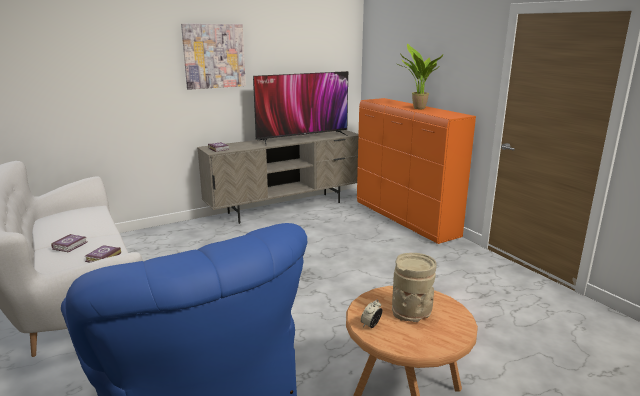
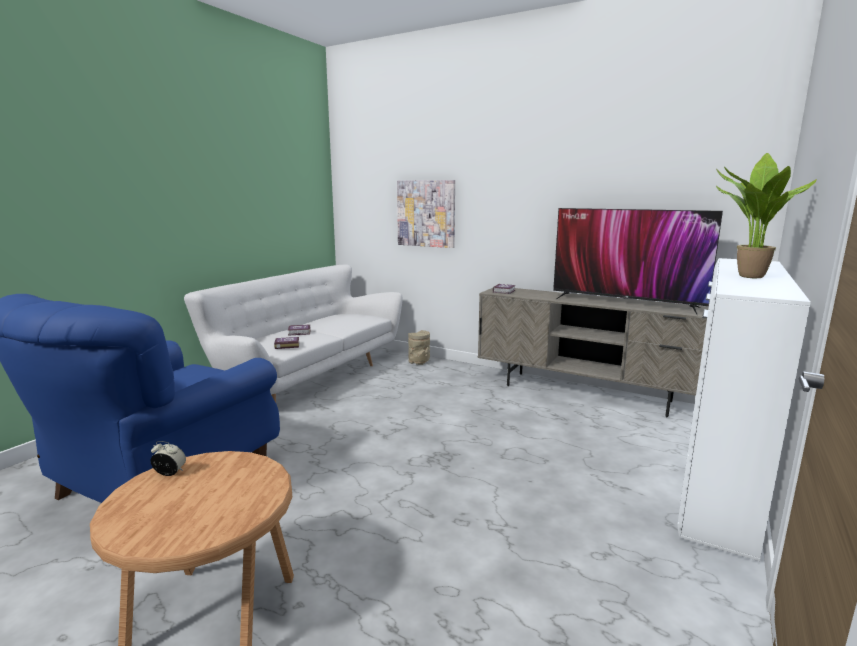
camera: 60 degrees right, 5 degrees down
picture [181,24,246,90] -> picture moved to [397,180,455,248]
orange dresser [357,98,476,244] -> white dresser [678,258,811,561]
beige vase [392,253,437,322] -> beige vase moved to [408,330,430,365]

